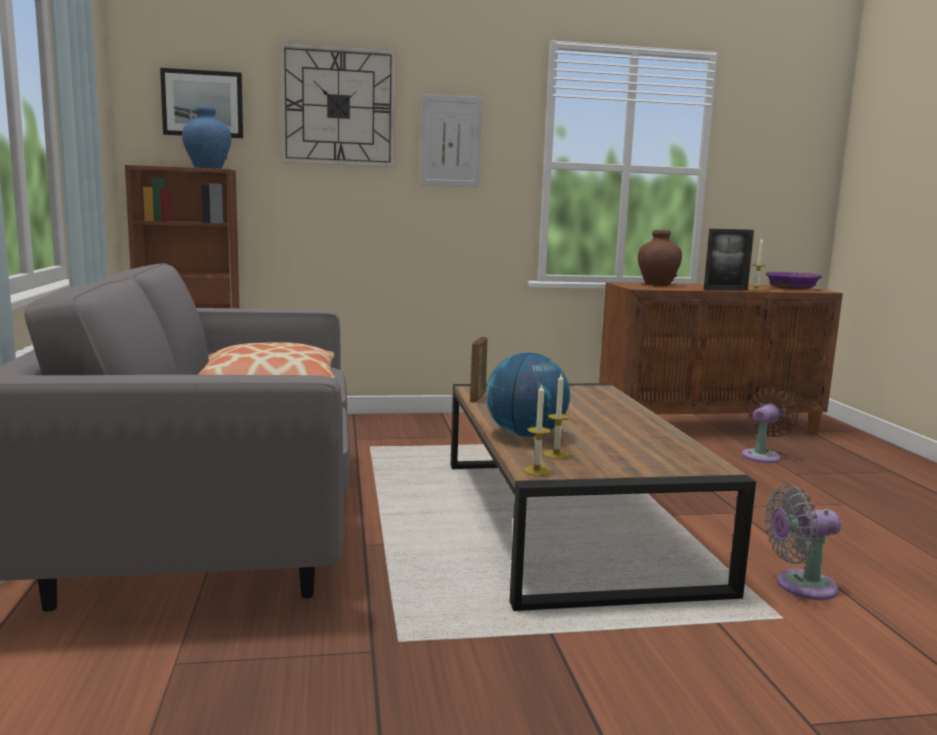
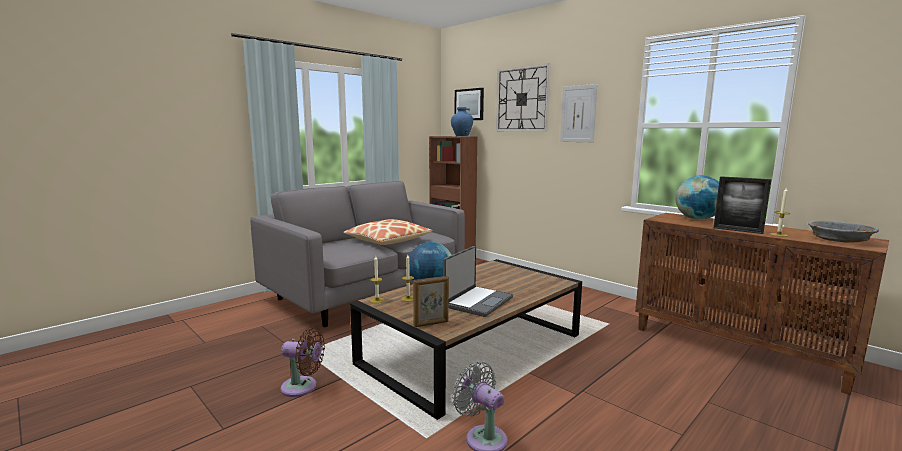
camera: 55 degrees right, 0 degrees up
picture frame [470,337,487,403] -> picture frame moved to [413,276,449,327]
brown vase [638,230,682,286] -> globe [675,175,719,220]
brown fan [741,387,799,463] -> brown fan moved to [281,327,325,397]
purple bowl [766,272,822,290] -> grey bowl [808,221,879,243]
none -> laptop [443,246,513,317]

